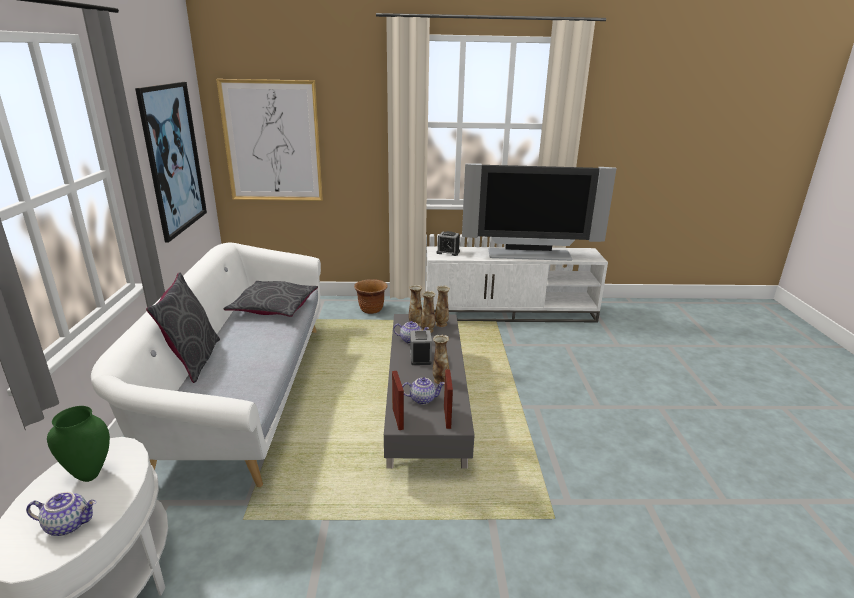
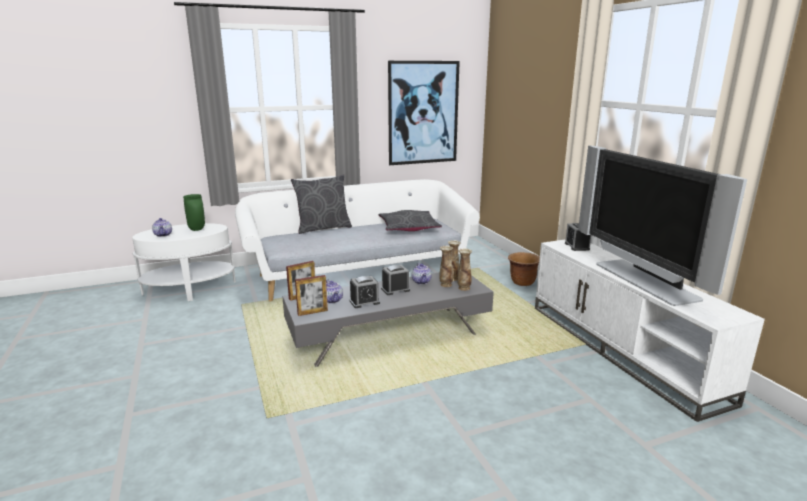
camera: 70 degrees right, 5 degrees down
picture [216,79,323,201] -> none
vase [433,335,449,384] -> alarm clock [350,276,380,308]

